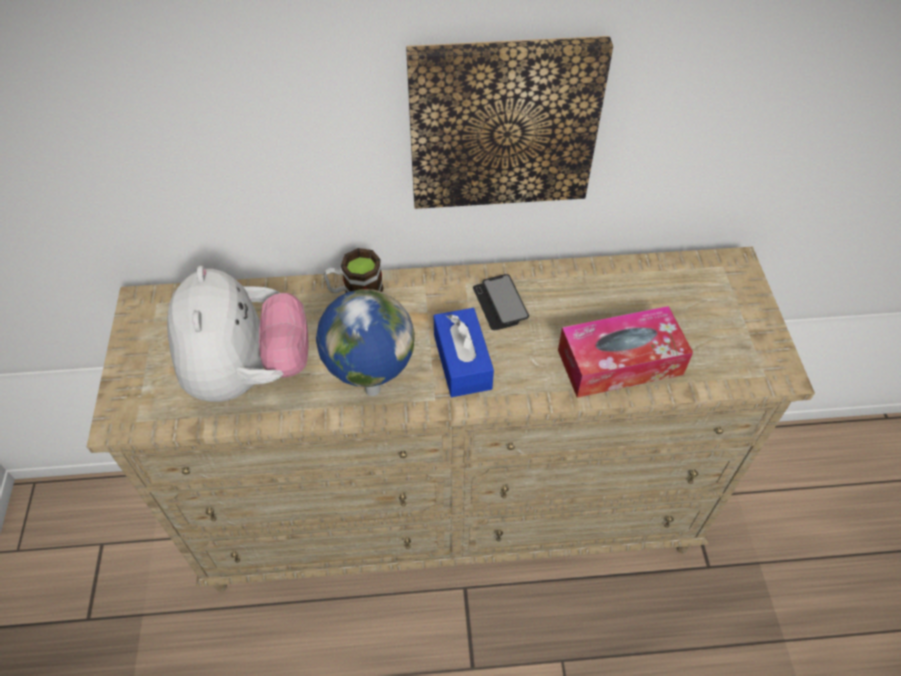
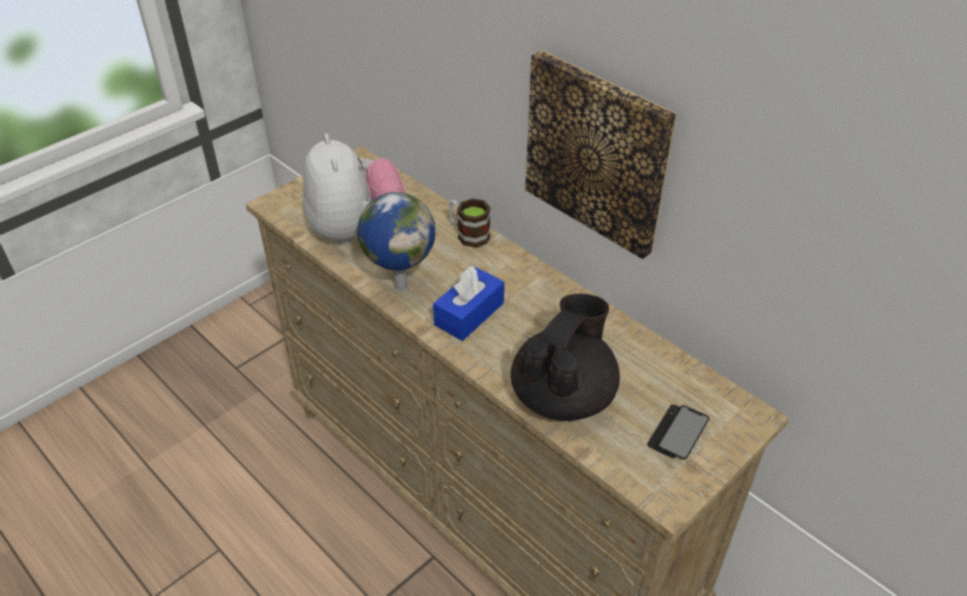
camera: 50 degrees right, 10 degrees down
plush toy [167,266,308,402] -> plush toy turned 60 degrees counterclockwise [303,134,405,244]
phone [473,274,529,330] -> phone moved to [647,405,710,459]
tissue box [558,306,693,398] -> black teapot [511,293,620,421]

